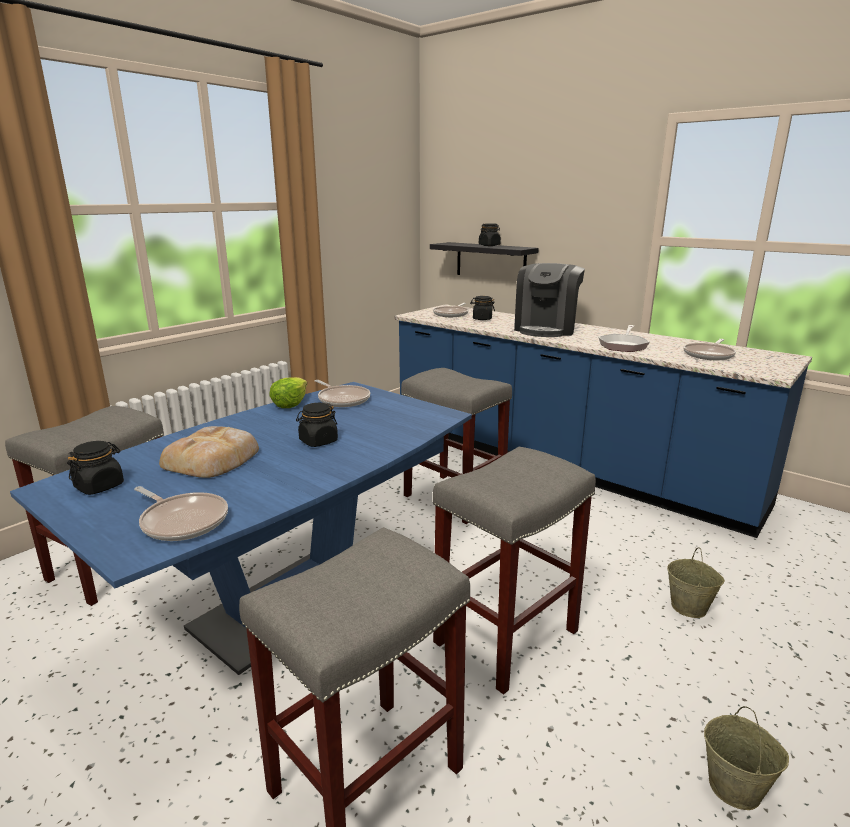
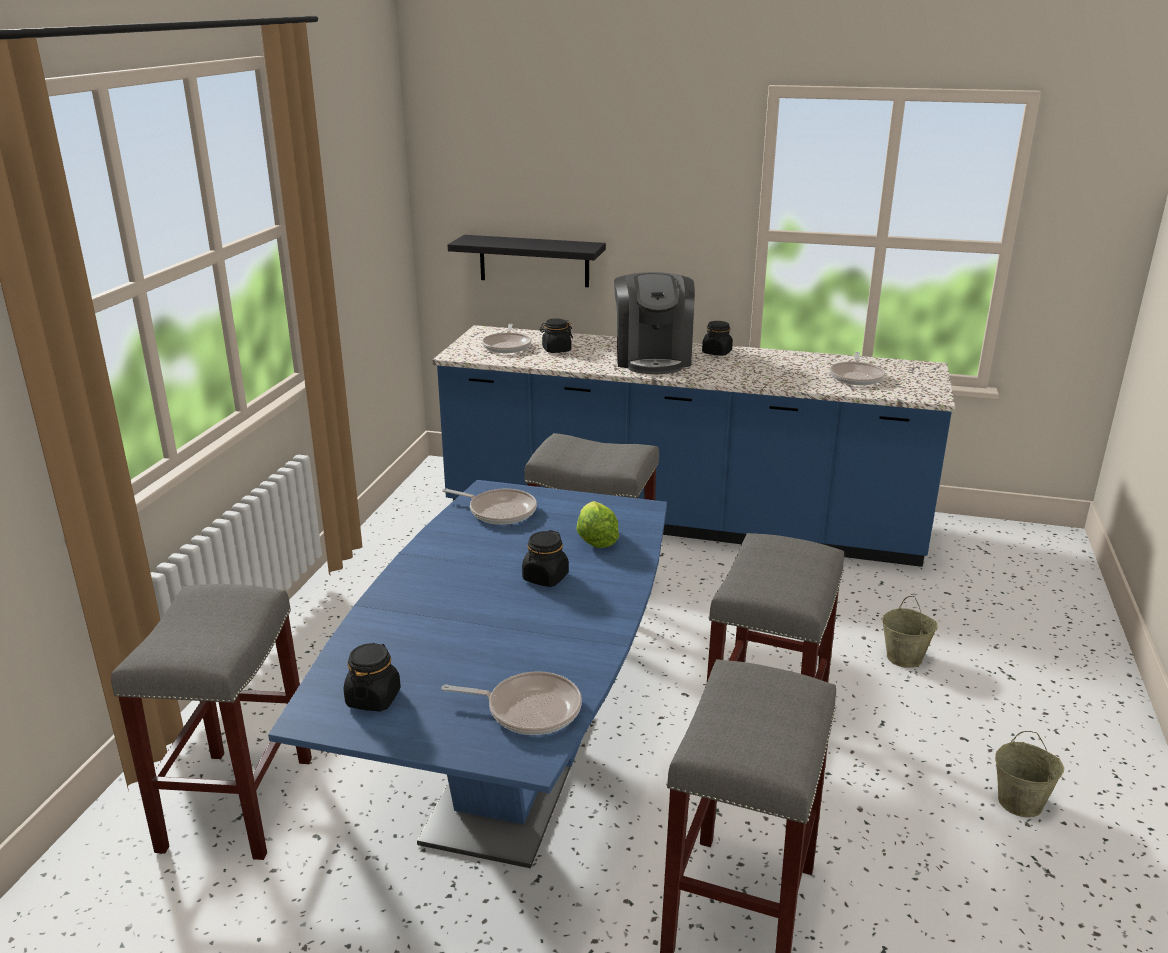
camera: 25 degrees left, 5 degrees up
bread [159,426,259,478] -> none
lettuce [269,377,307,408] -> lettuce moved to [577,501,619,548]
black jar [479,224,501,246] -> black jar moved to [702,321,733,356]
frying pan [598,325,650,352] -> none

